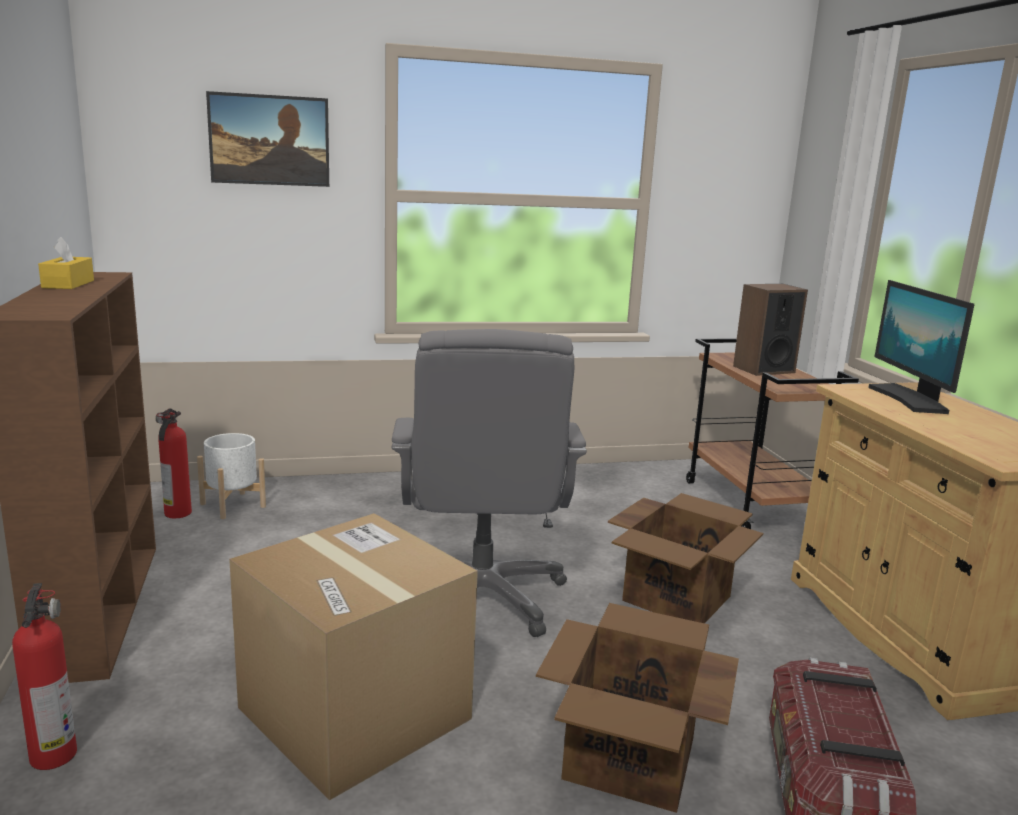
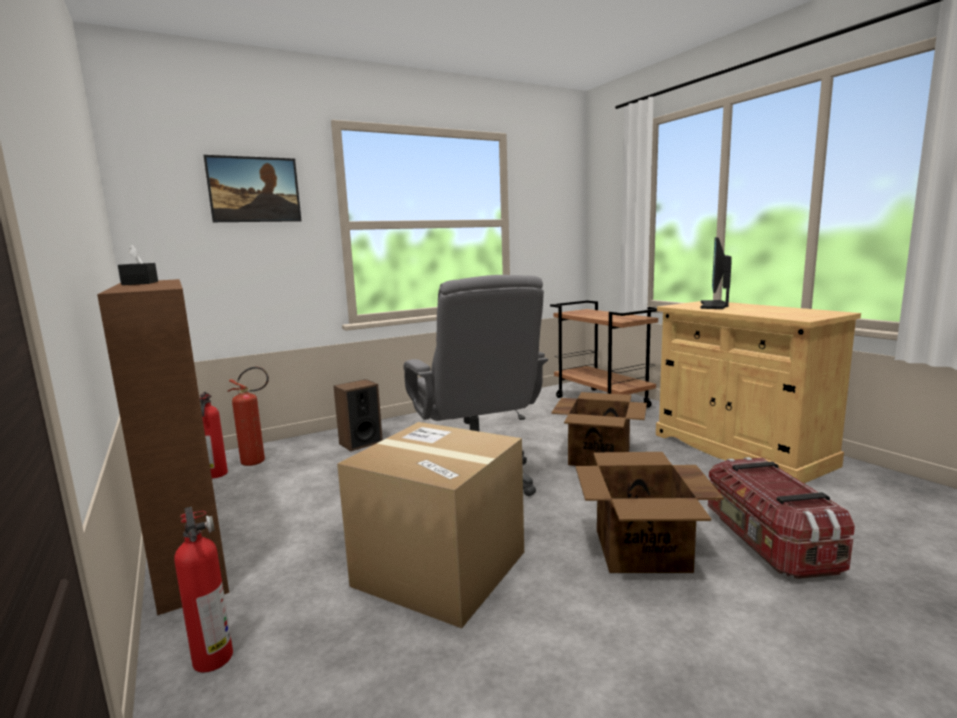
camera: 15 degrees left, 5 degrees down
yellow tissue box [38,237,94,289] -> black tissue box [118,245,158,285]
white planter [197,433,266,519] -> fire extinguisher [228,367,269,466]
speaker [733,284,808,376] -> speaker moved to [334,379,383,451]
monitor [868,280,974,414] -> monitor turned 45 degrees clockwise [700,237,731,309]

